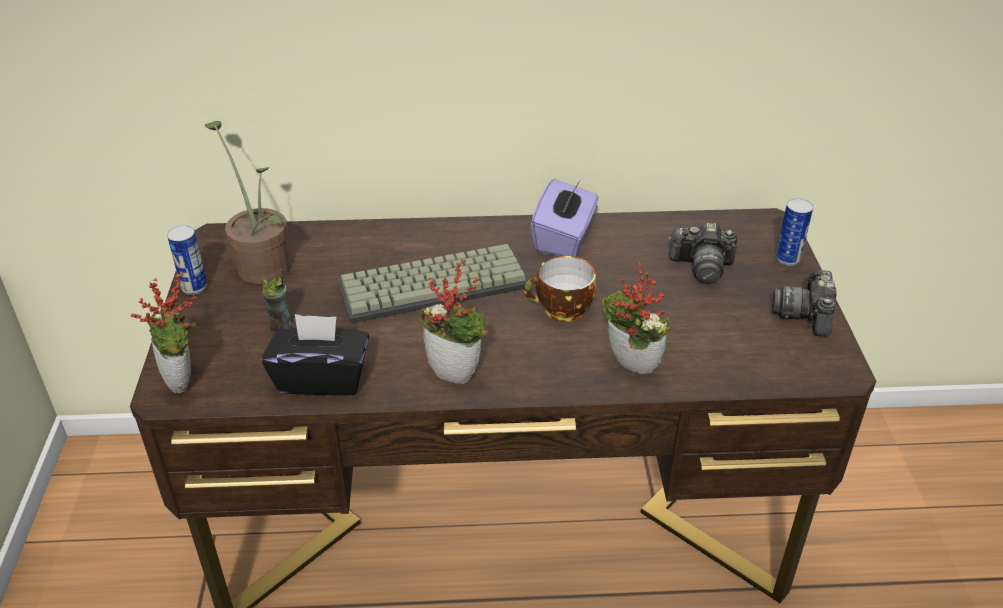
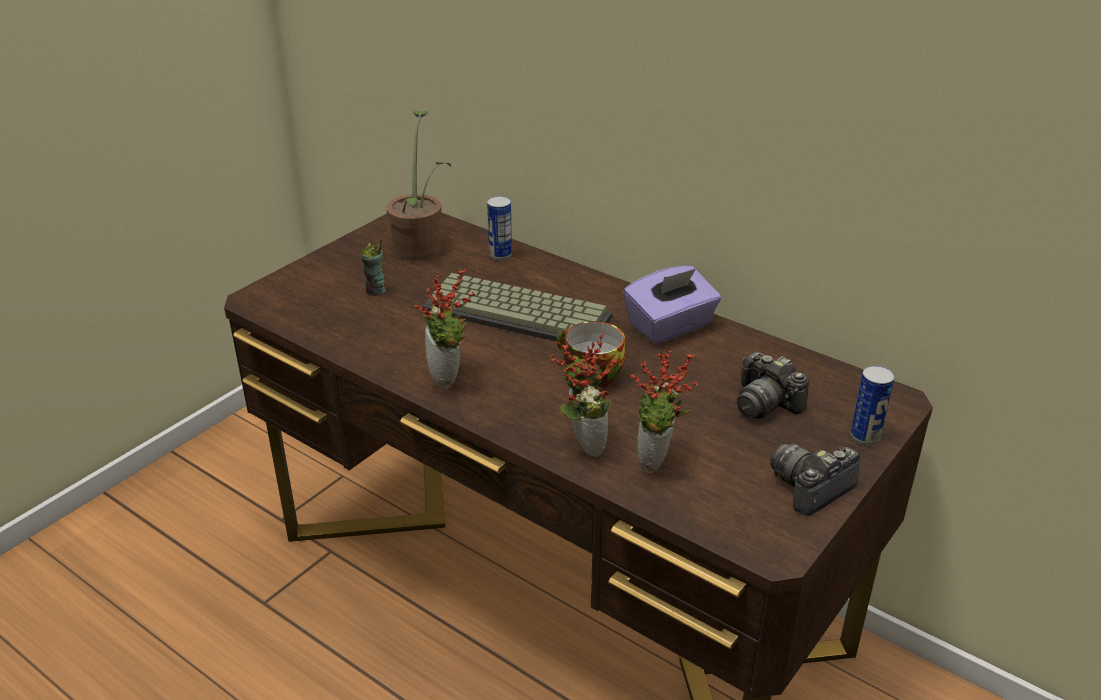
camera: 40 degrees right, 5 degrees down
potted plant [130,272,197,393] -> potted plant moved to [630,350,698,473]
can [167,225,207,295] -> can moved to [487,196,512,261]
black tissue box [261,314,369,396] -> none

